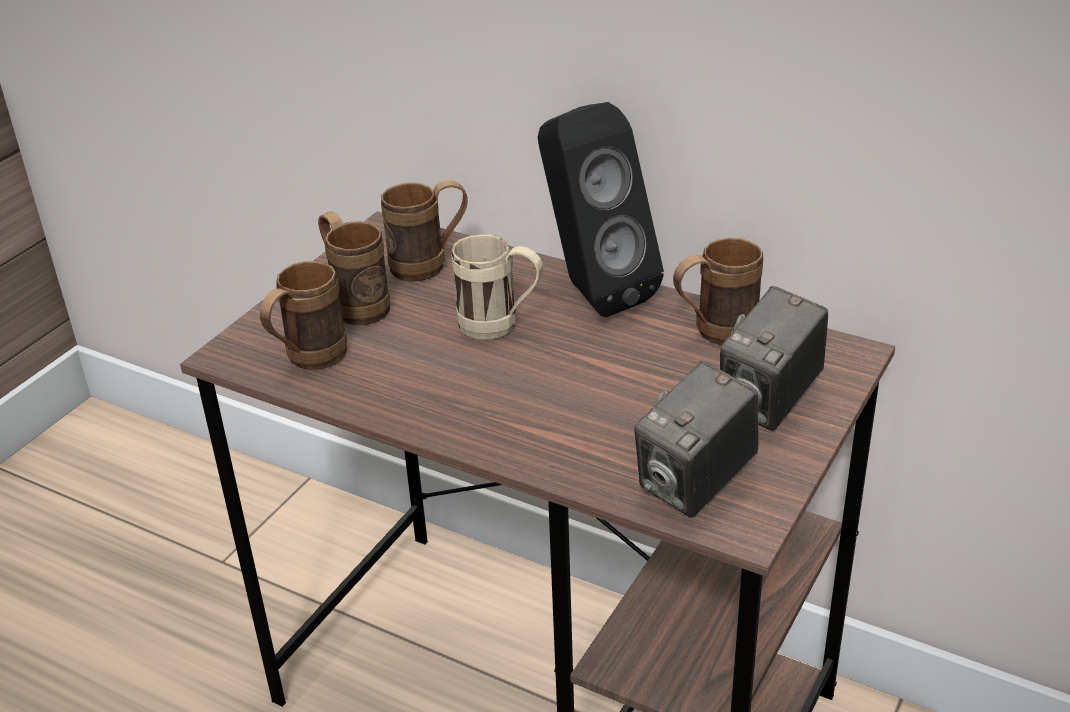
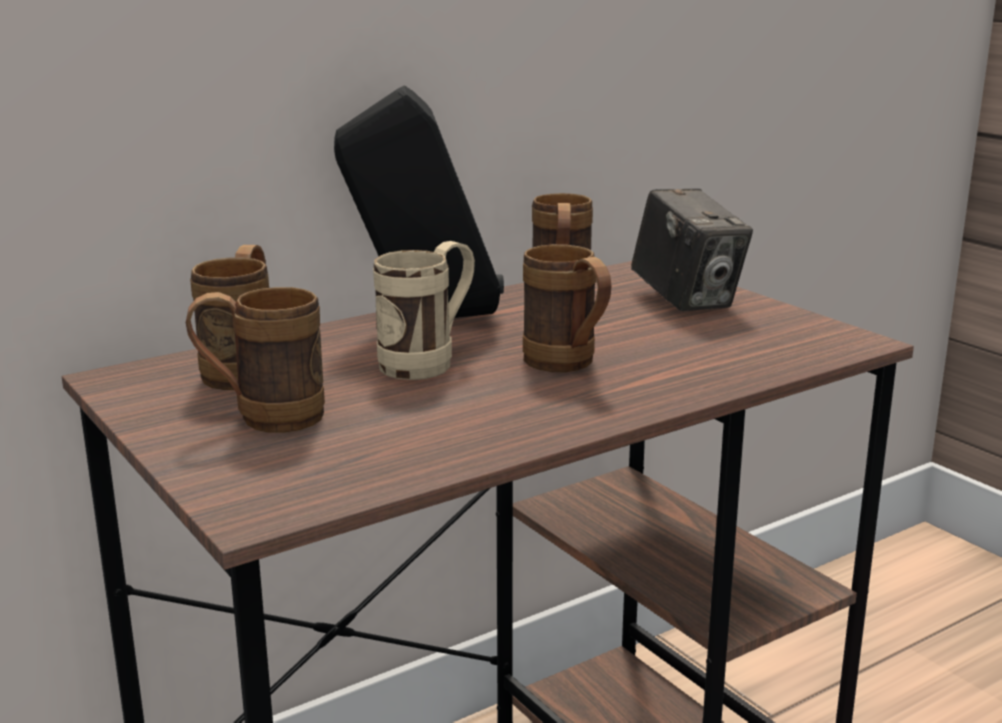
camera: 65 degrees left, 15 degrees down
brown mug [260,261,347,370] -> brown mug moved to [523,244,611,372]
camera [634,361,758,518] -> none

